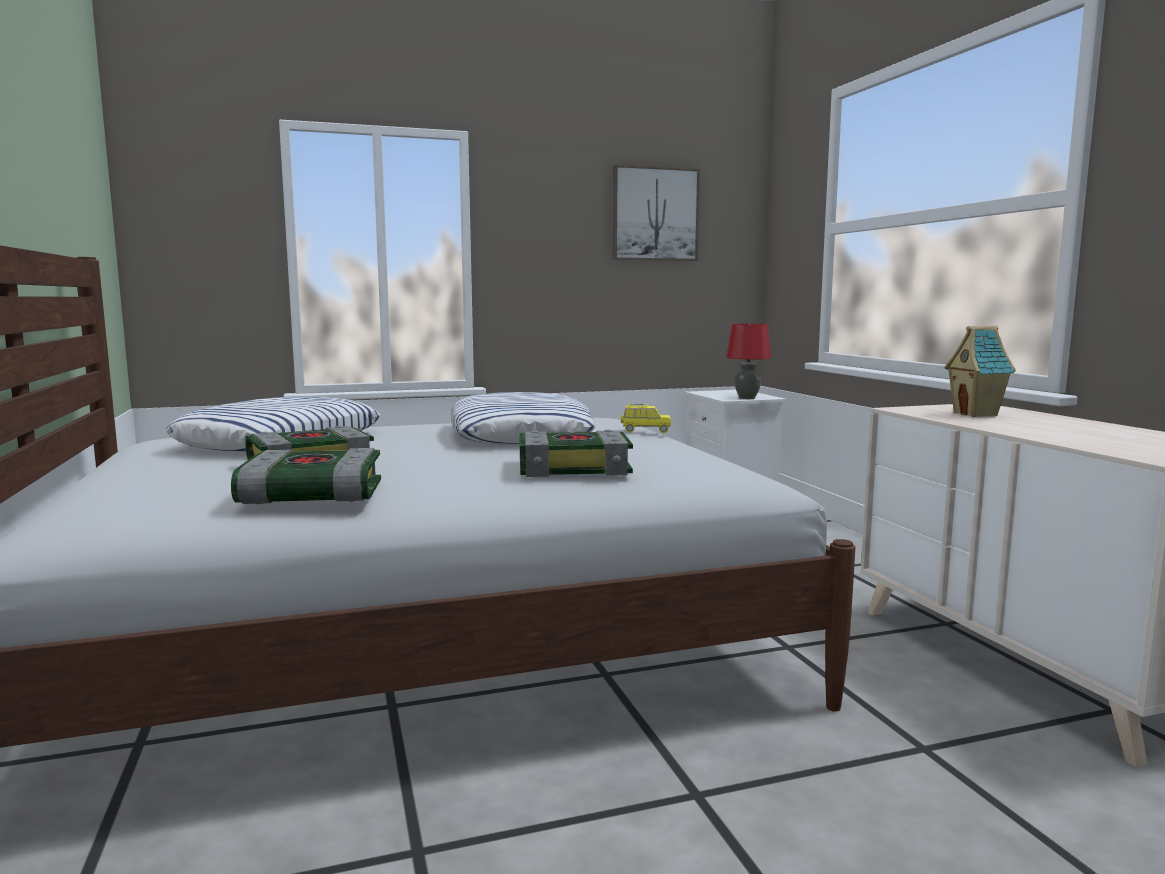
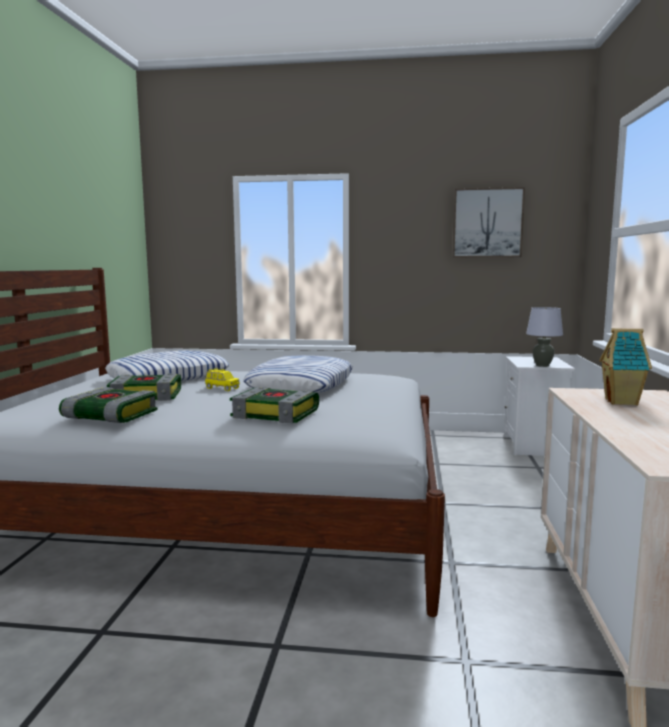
camera: 25 degrees right, 0 degrees up
yellow toy car [621,404,671,433] -> yellow toy car moved to [205,368,240,391]
red table lamp [726,323,771,399] -> grey table lamp [526,307,563,367]

